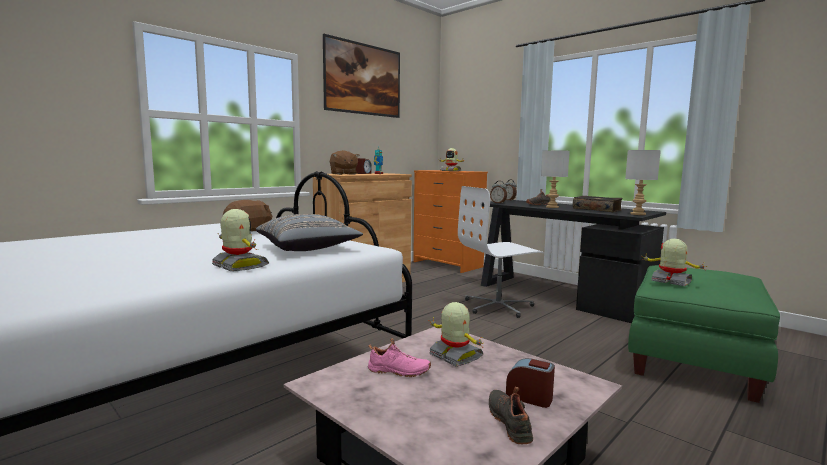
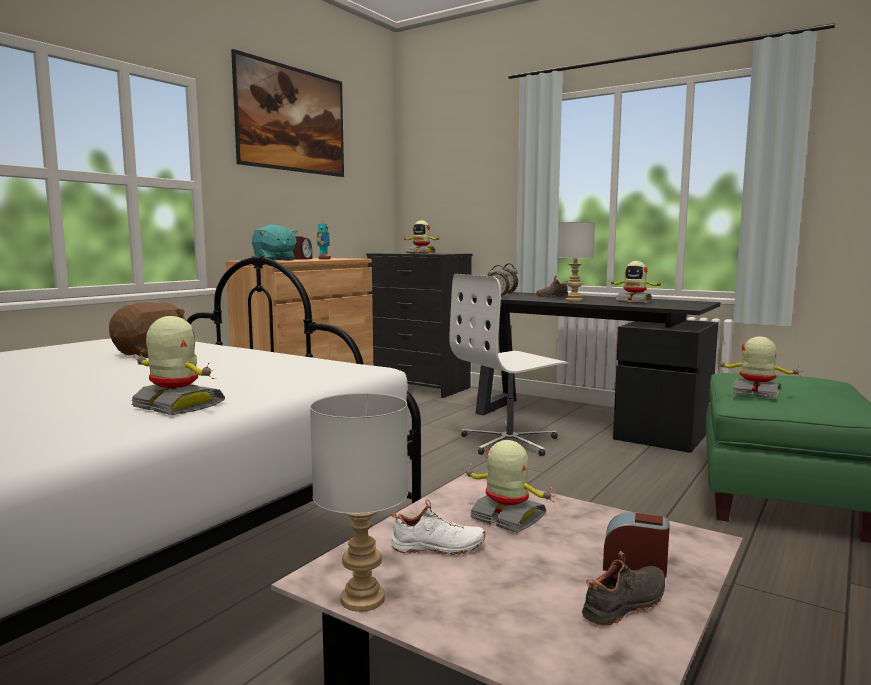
camera: 10 degrees left, 0 degrees up
grey pillow [256,214,363,251] -> none
brown plush toy [330,150,359,175] -> turquoise plush toy [252,225,298,261]
pink shoe [368,338,431,377] -> white shoe [391,499,485,555]
orange dresser [413,170,488,273] -> black dresser [366,253,473,398]
black shoe [489,387,533,444] -> black shoe turned 75 degrees clockwise [582,551,665,626]
book [573,196,623,212] -> toy robot [608,261,664,303]
grey table lamp [625,150,661,215] -> grey table lamp moved to [310,393,408,612]

